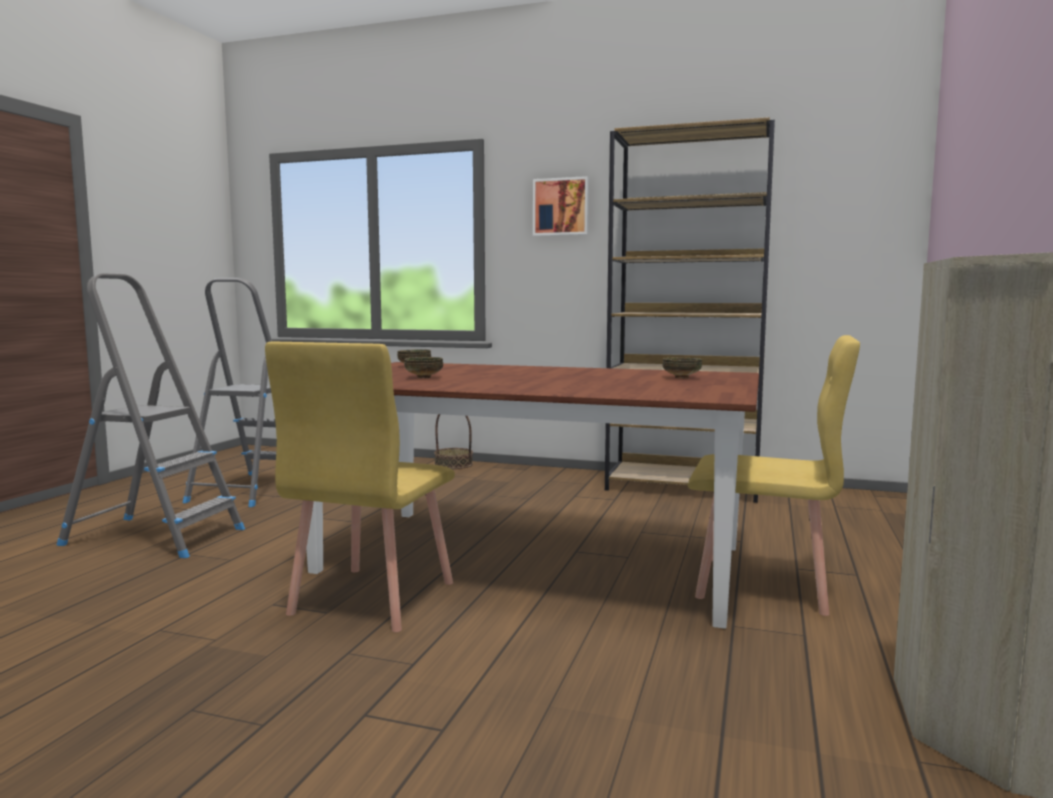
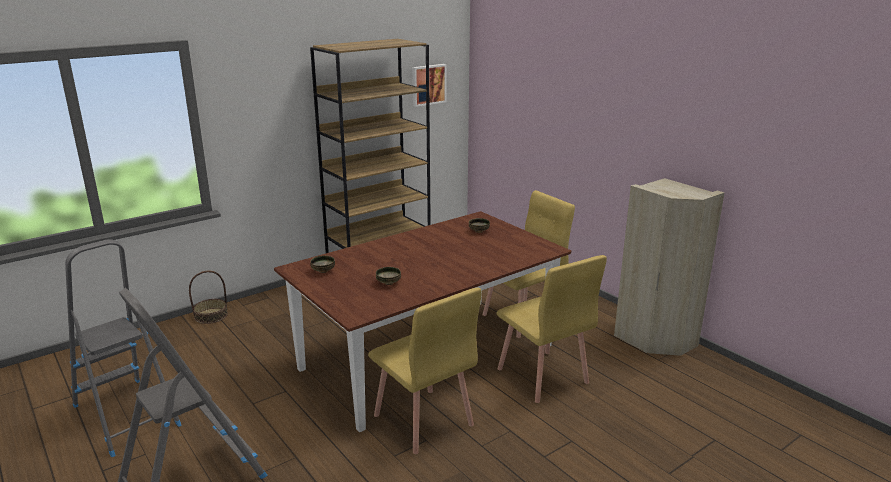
camera: 55 degrees left, 15 degrees up
picture [533,176,589,236] -> picture moved to [412,64,446,107]
none -> yellow chair [497,255,607,403]

